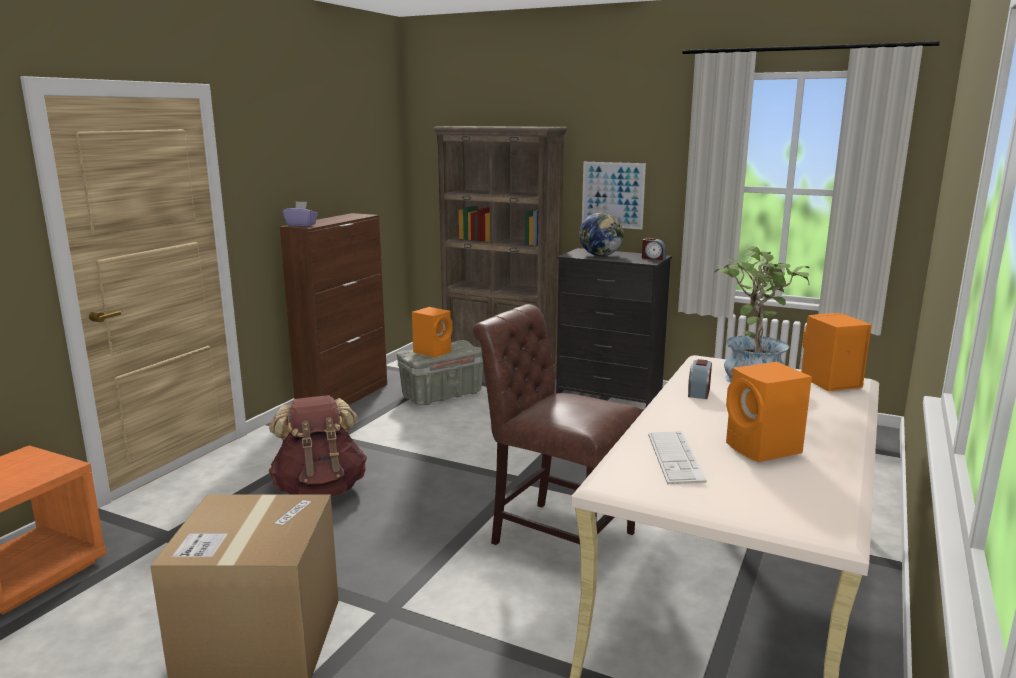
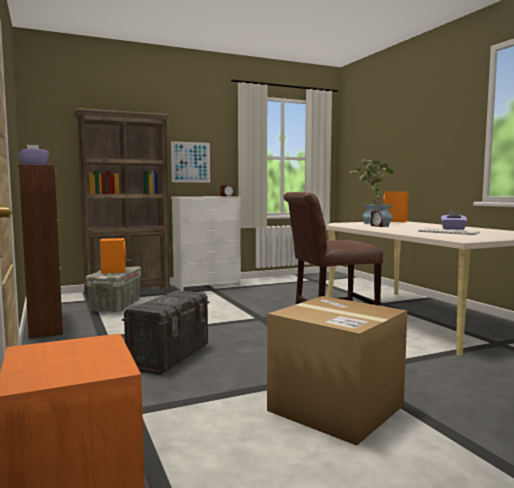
camera: 50 degrees left, 10 degrees down
brown backpack [269,395,367,497] -> grey storage box [122,290,210,375]
black dresser [556,248,672,407] -> white dresser [171,197,241,291]
globe [579,212,623,256] -> none
orange speaker [726,362,812,462] -> purple tissue box [441,211,467,230]

